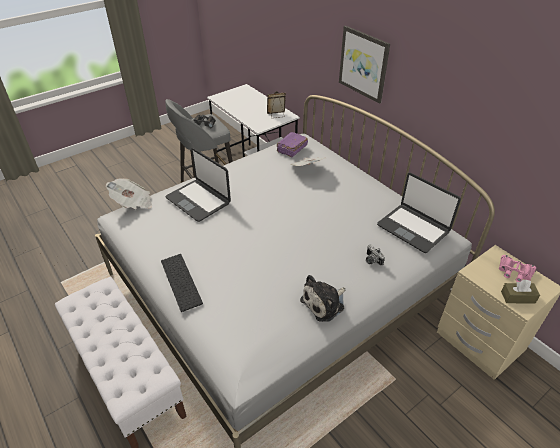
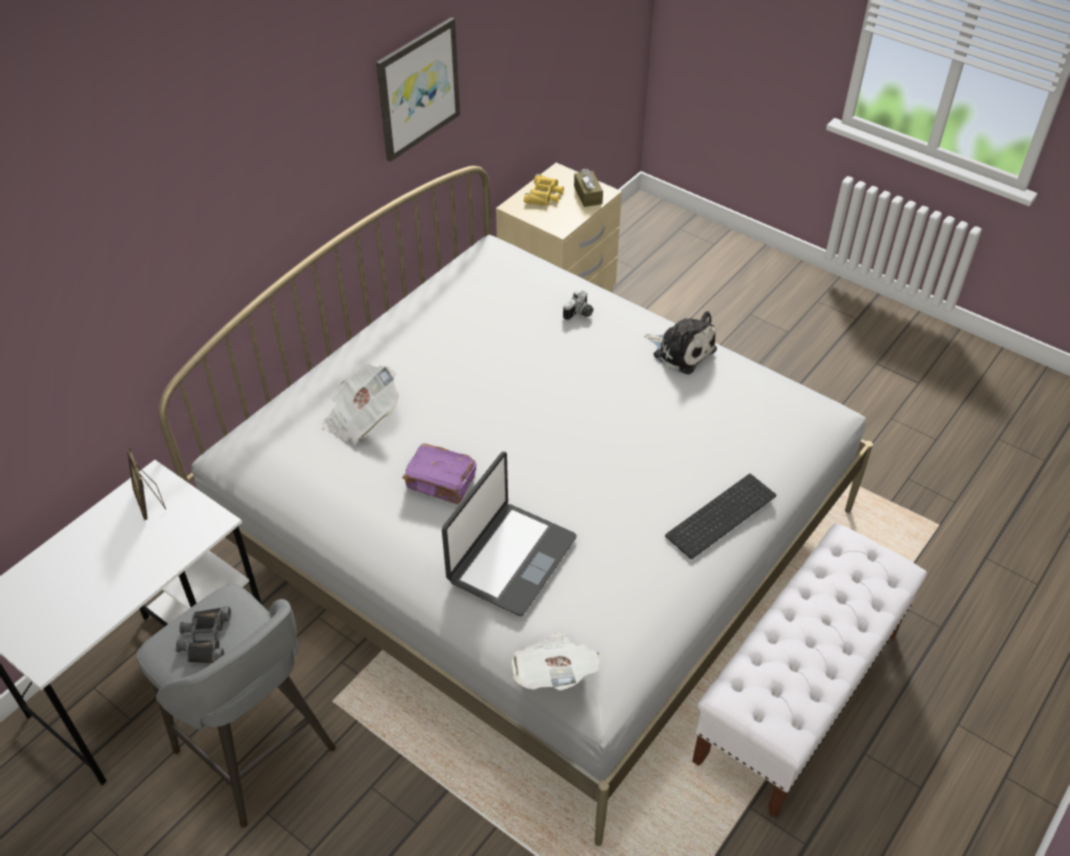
camera: 105 degrees left, 5 degrees up
purple book [277,132,308,158] -> purple book moved to [402,443,476,504]
picture [339,26,390,104] -> picture moved to [376,17,460,162]
laptop [377,173,461,253] -> none
pink binoculars [499,255,536,282] -> yellow binoculars [524,174,564,206]

